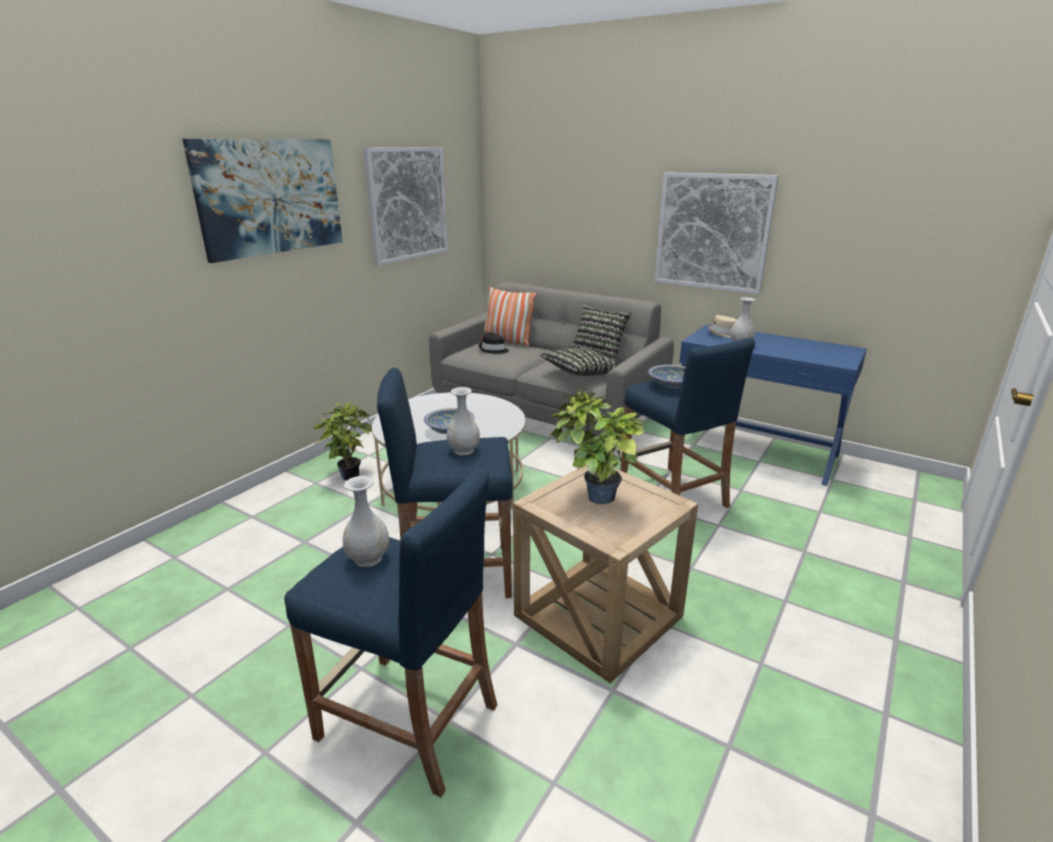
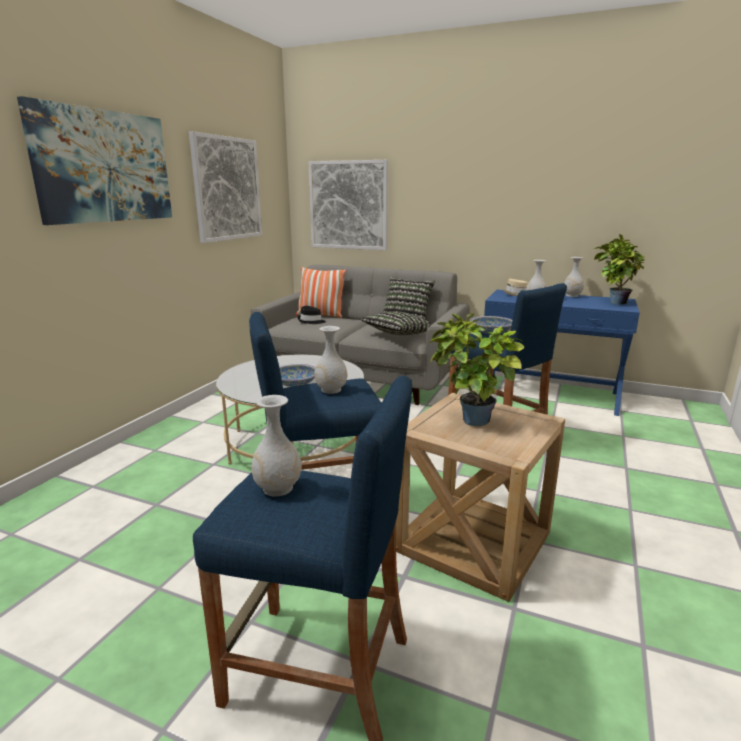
camera: 10 degrees left, 5 degrees down
potted plant [313,402,372,480] -> potted plant moved to [594,234,645,305]
picture [655,172,779,294] -> picture moved to [309,160,388,250]
none -> white vase [564,257,584,297]

